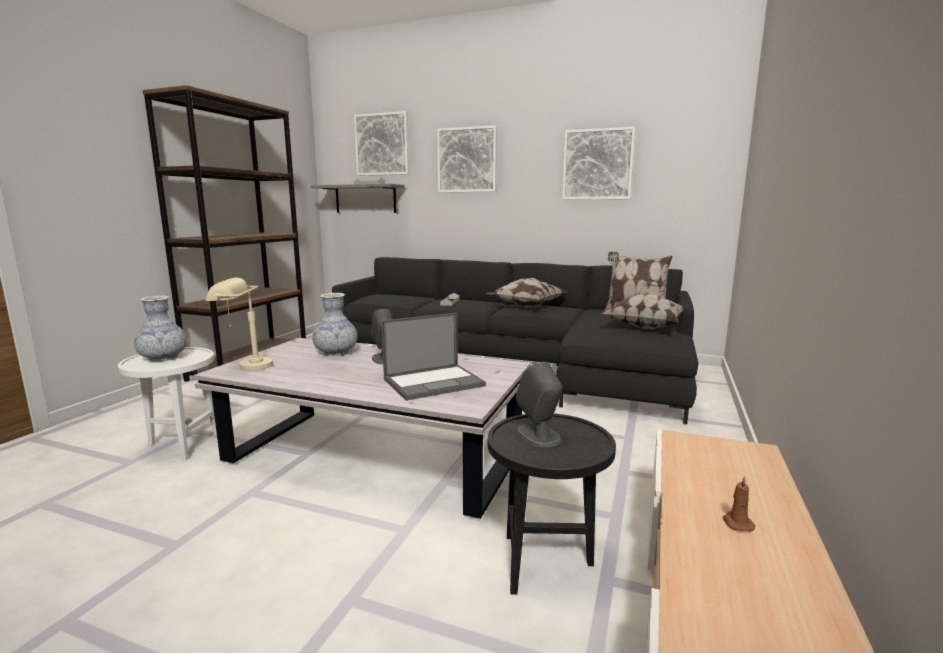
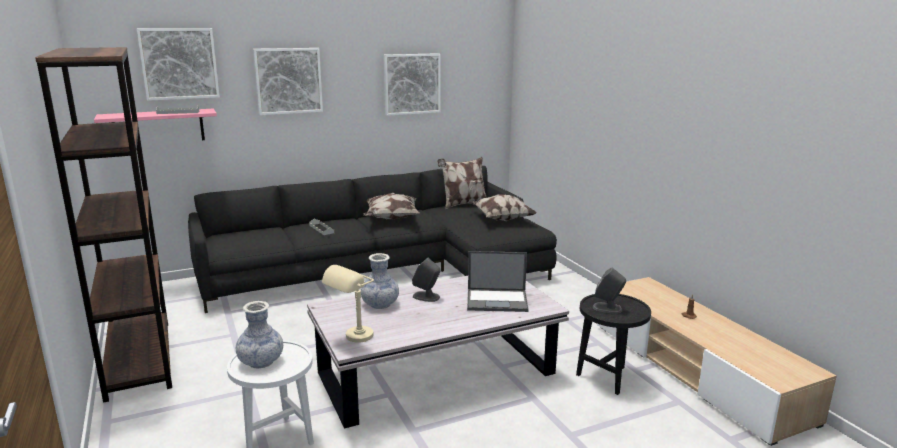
camera: 45 degrees left, 5 degrees up
grey shelf [311,184,405,213] -> pink shelf [94,109,217,140]
laptop [381,313,486,401] -> laptop turned 75 degrees clockwise [467,251,529,312]

